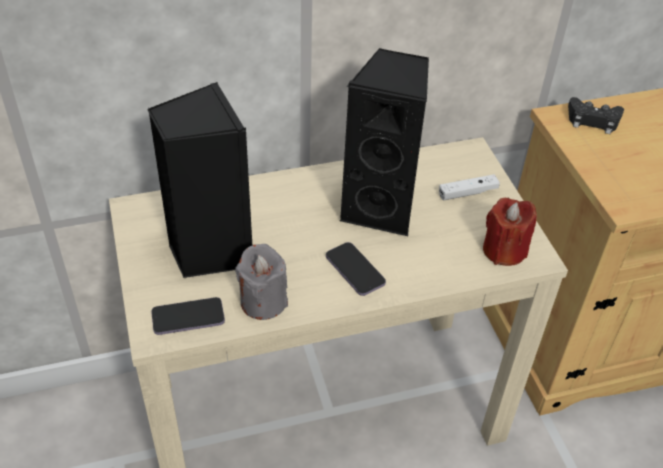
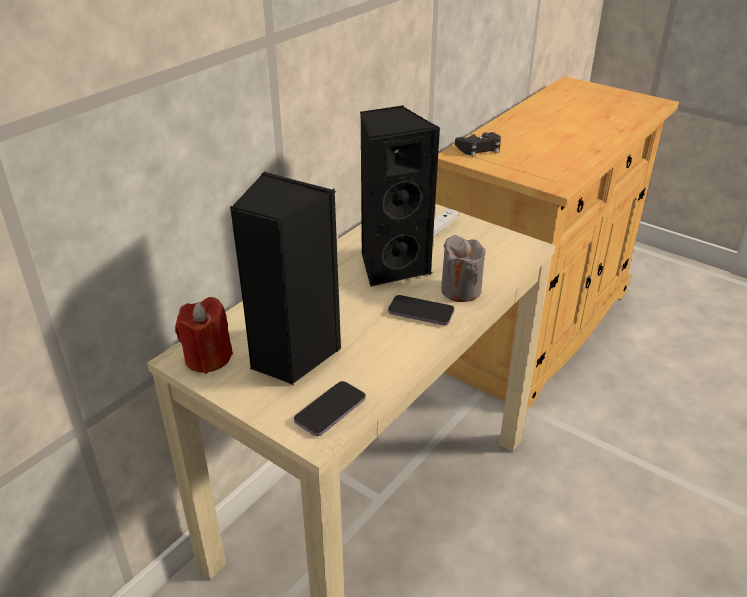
camera: 35 degrees left, 10 degrees down
grey candle [235,244,288,320] -> grey candle moved to [441,235,486,302]
red candle [483,198,537,266] -> red candle moved to [175,297,233,374]

